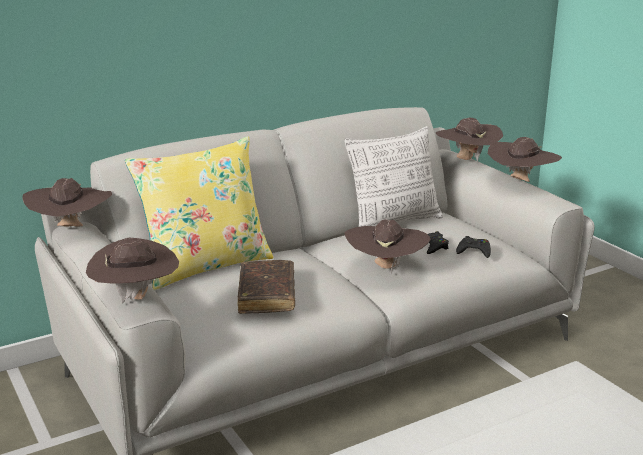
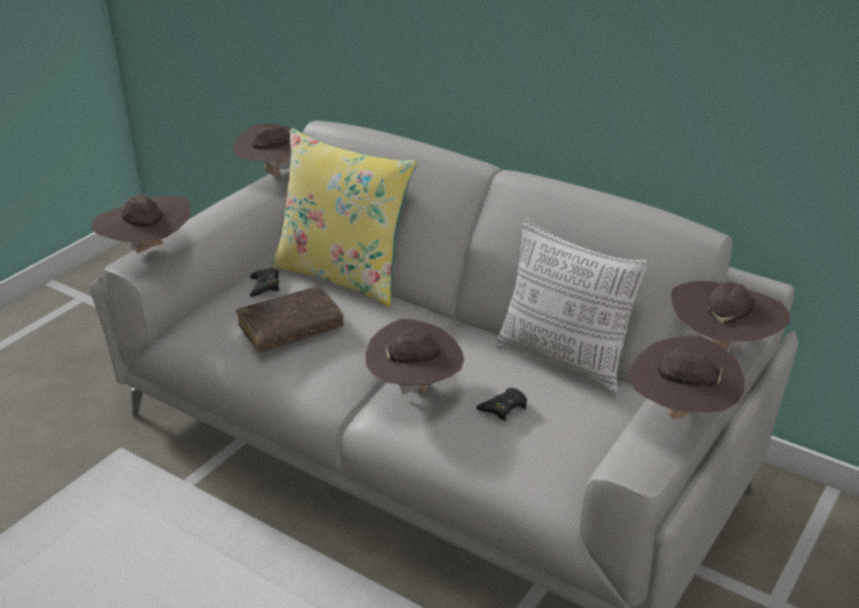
camera: 65 degrees right, 10 degrees up
black game controller [456,236,491,258] -> black game controller moved to [250,267,279,297]

